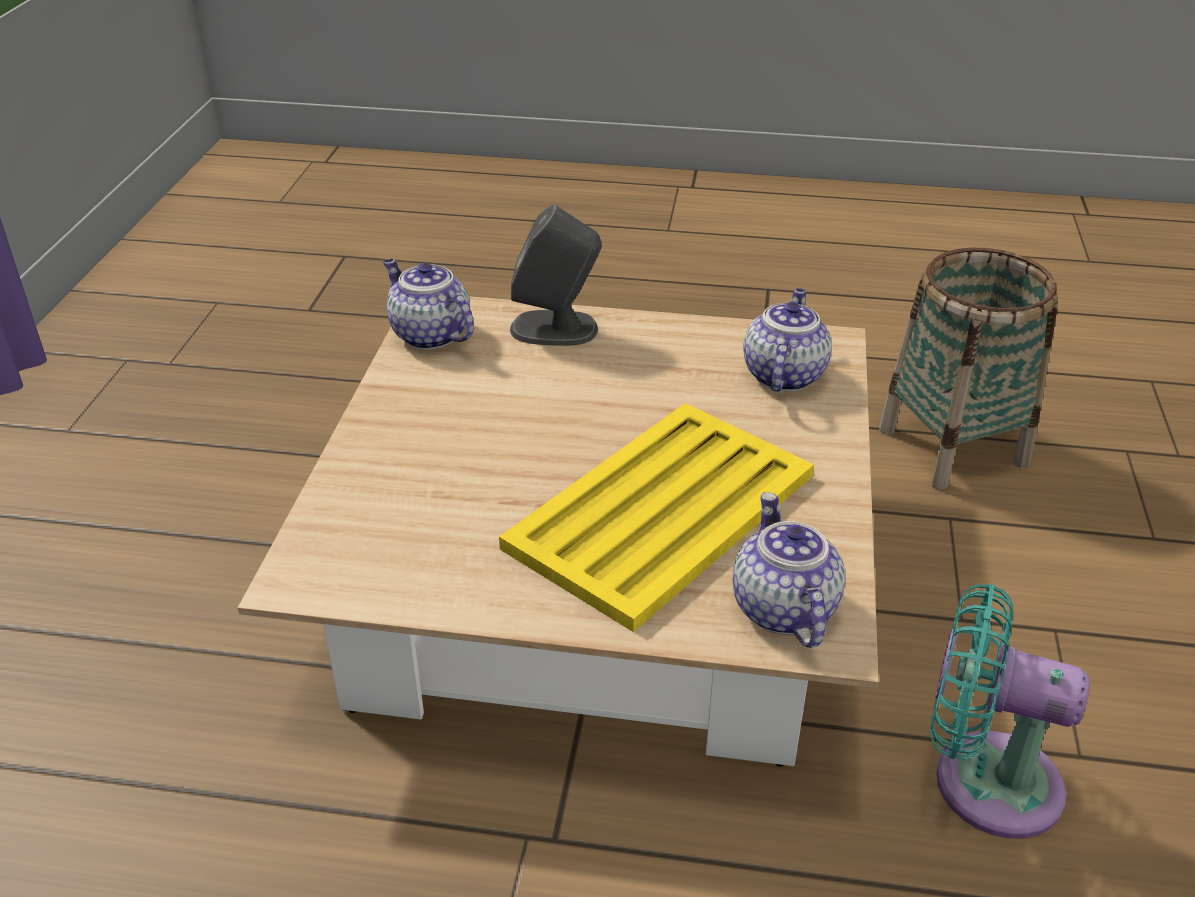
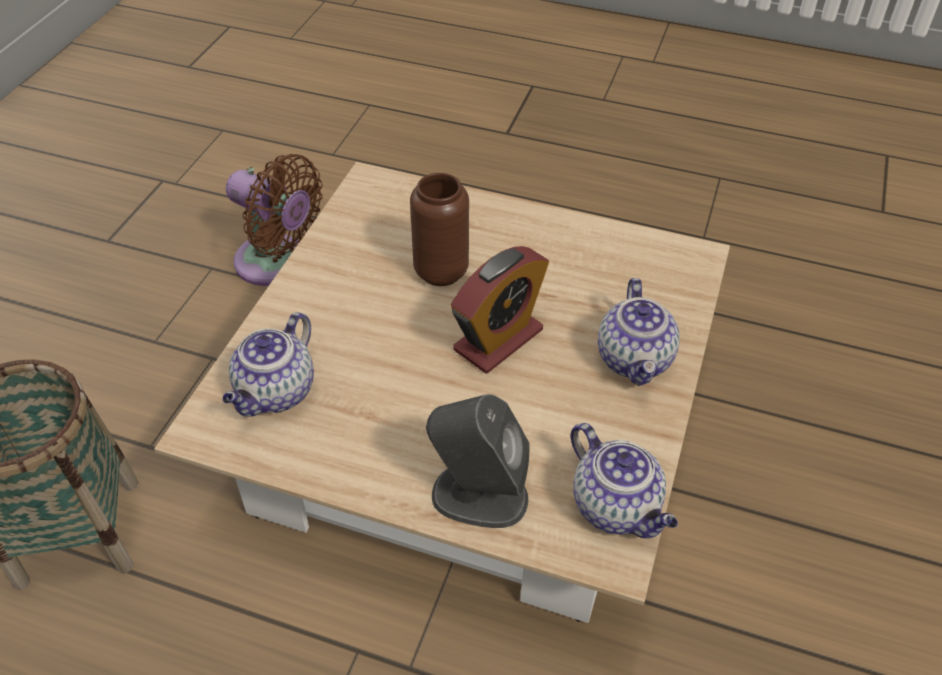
camera: 170 degrees left, 10 degrees up
yellow tray [499,403,814,632] -> brown vase [410,173,469,286]
teapot [733,492,845,648] -> teapot moved to [598,278,680,386]
turquoise fan [930,584,1090,838] -> brown fan [226,154,323,286]
none -> alarm clock [451,246,549,373]

